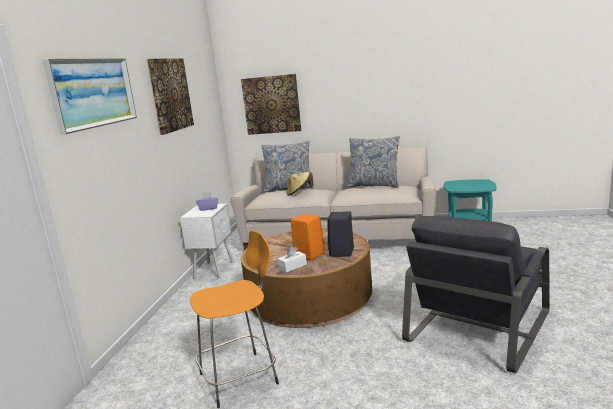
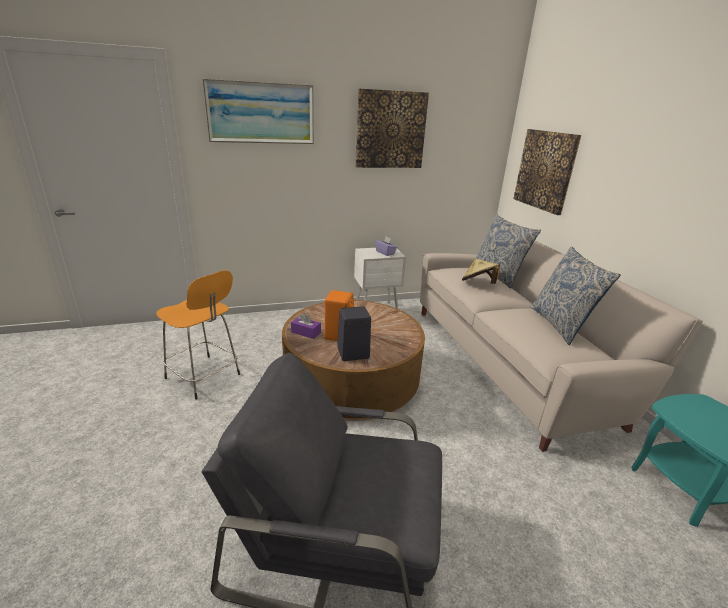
camera: 60 degrees right, 10 degrees up
white tissue box [277,246,307,273] -> purple tissue box [291,313,321,339]

